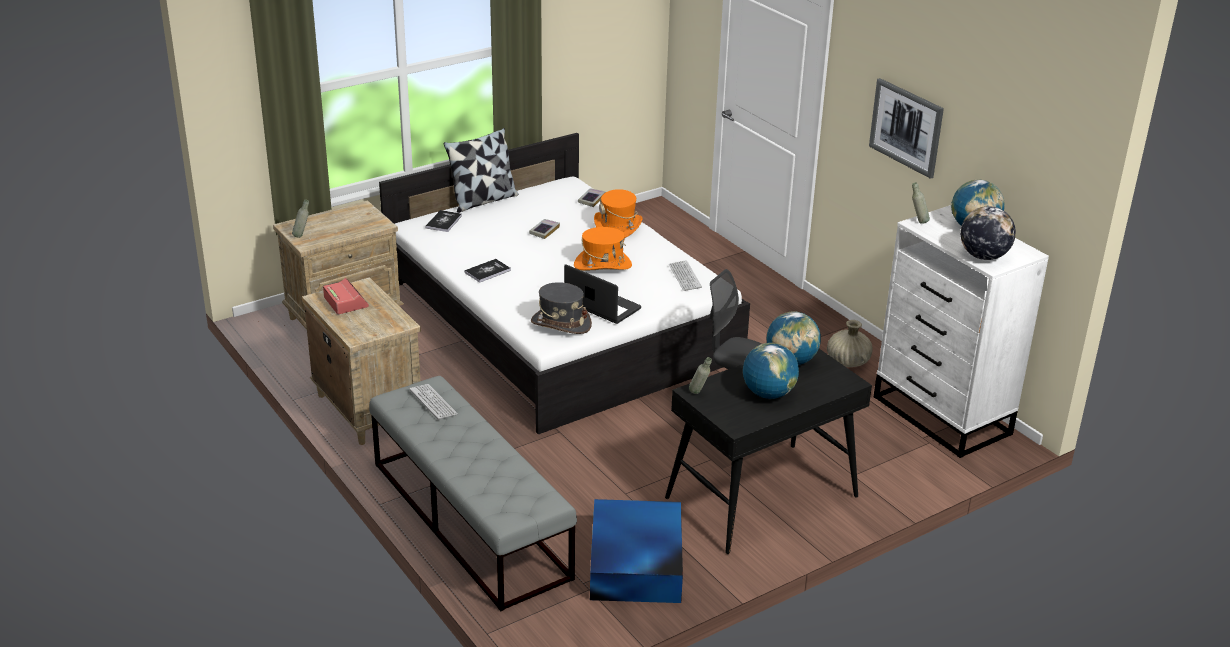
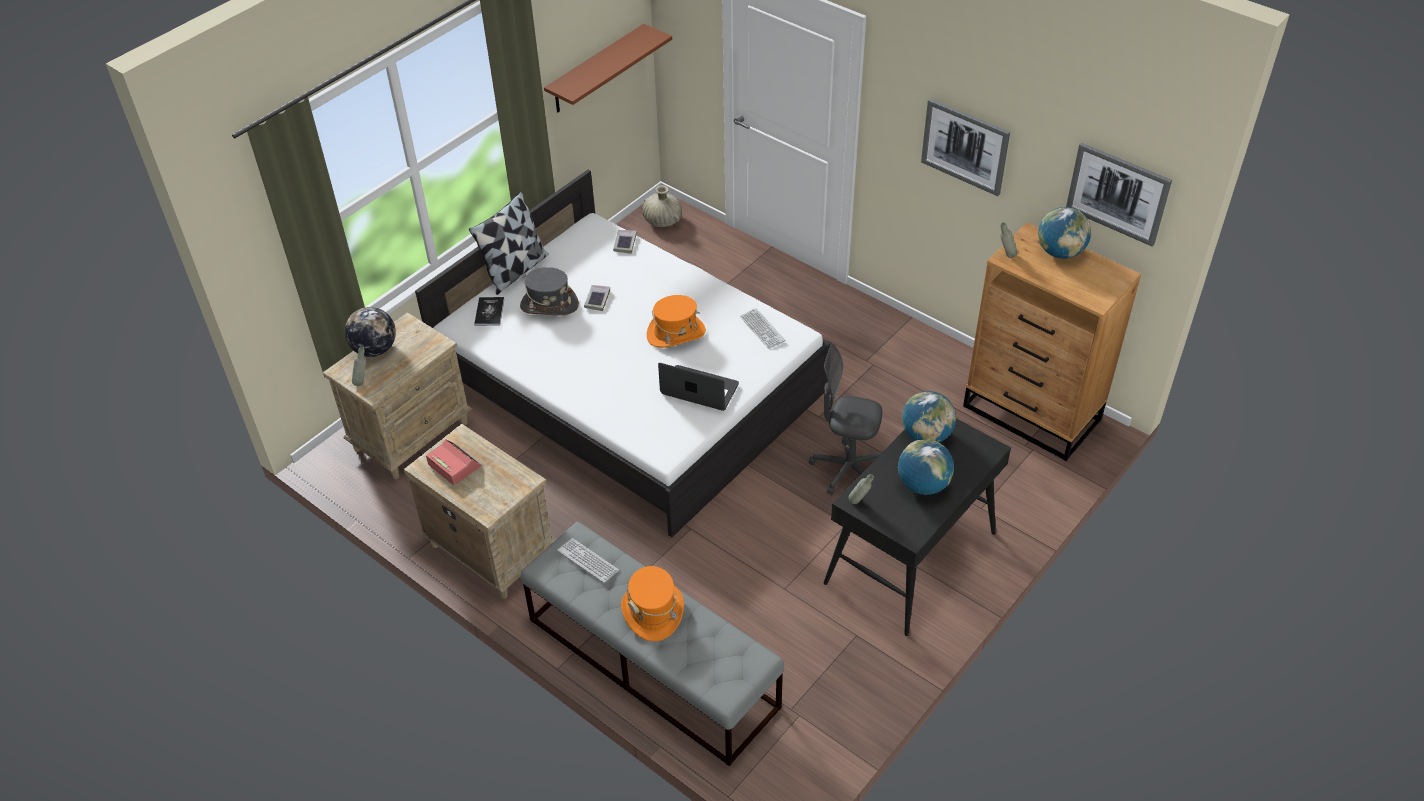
camera: 15 degrees left, 15 degrees up
book [465,259,511,283] -> none
grey hat [531,282,592,334] -> grey hat moved to [520,267,579,316]
blue storage box [590,499,683,603] -> none
orange hat [594,189,643,238] -> orange hat moved to [621,566,684,641]
beige vase [827,320,872,367] -> beige vase moved to [642,185,682,227]
white dresser [874,205,1049,458] -> brown dresser [963,223,1141,461]
globe [960,206,1016,260] -> globe moved to [345,307,396,357]
none -> brown shelf [544,24,672,112]
none -> picture [1066,143,1172,247]

